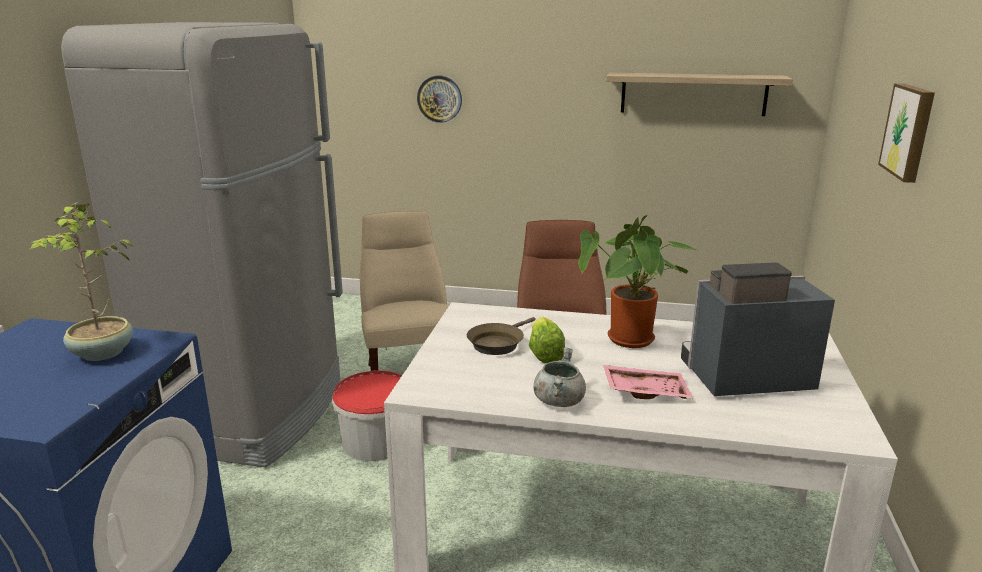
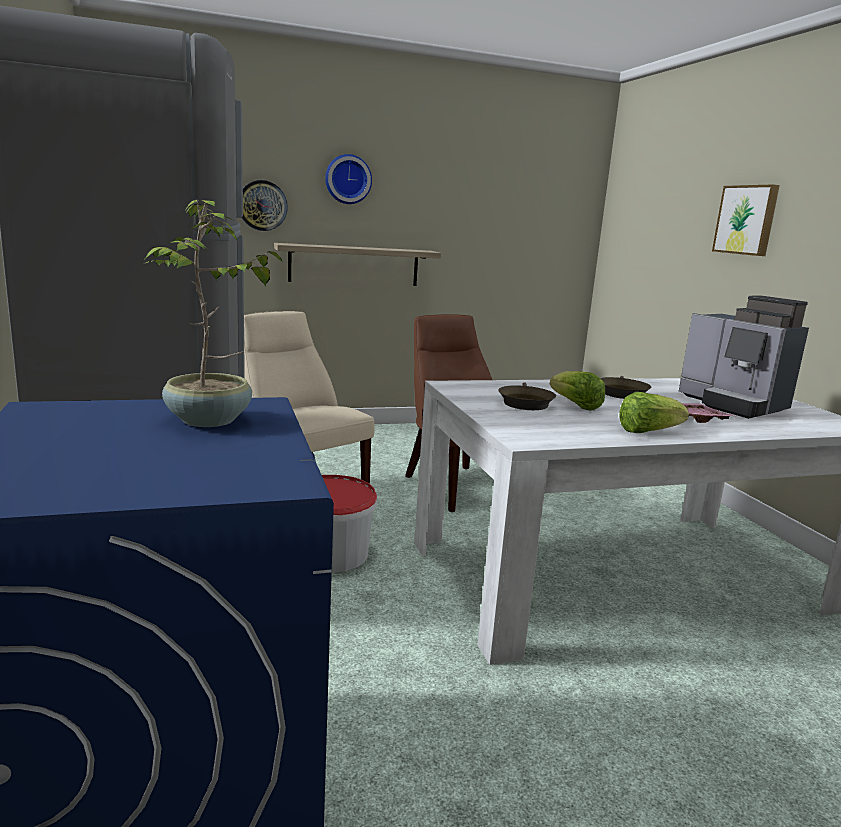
camera: 30 degrees left, 5 degrees down
grey cooking pot [533,347,586,407] -> lettuce [619,392,689,433]
potted plant [578,215,697,348] -> brown frying pan [600,376,651,399]
shelf [606,73,793,116] -> shelf moved to [274,243,441,286]
coffee machine [681,263,835,396] -> coffee machine turned 90 degrees counterclockwise [679,295,809,419]
none -> wall clock [325,154,372,204]

